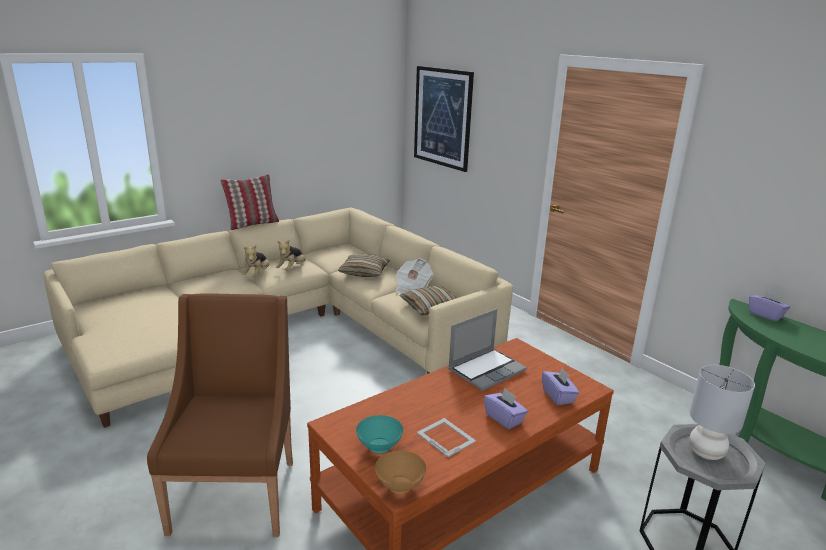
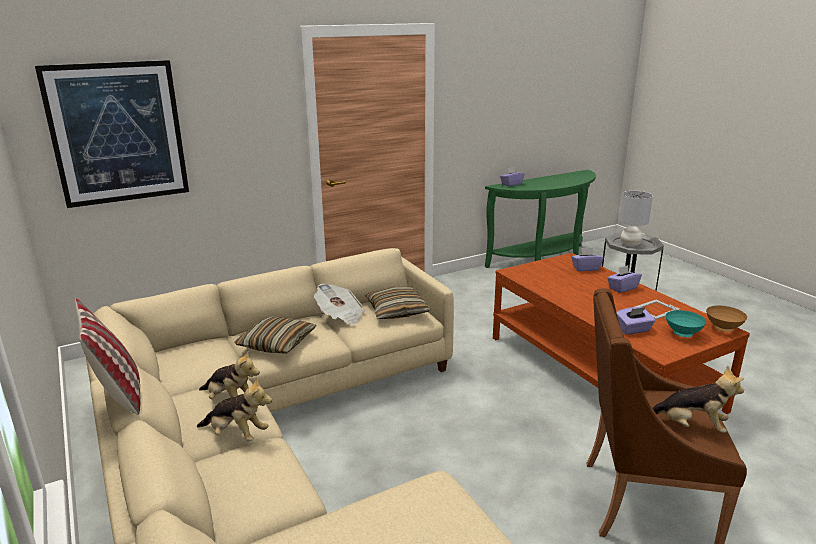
camera: 80 degrees left, 0 degrees up
laptop [448,309,527,391] -> none
none -> purple tissue box [616,307,655,335]
none -> plush toy [652,366,744,433]

